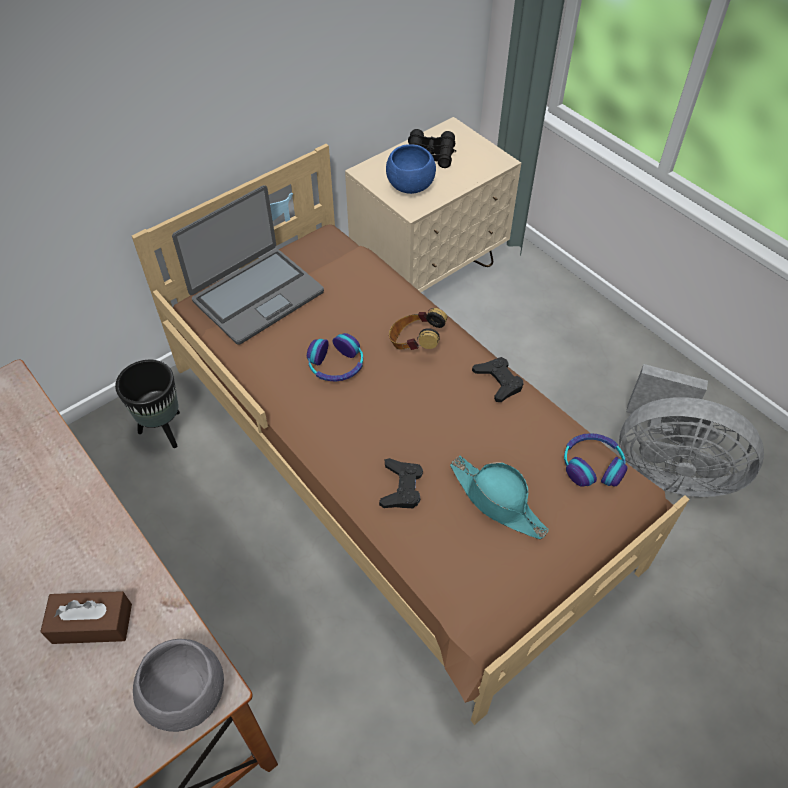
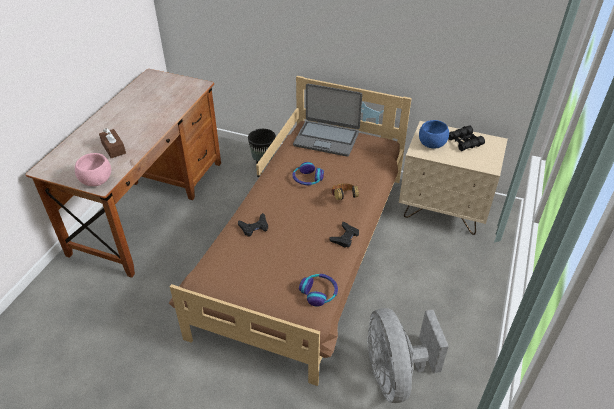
camera: 60 degrees right, 10 degrees down
grey bowl [133,639,224,732] -> pink bowl [75,153,111,186]
turquoise hat [450,456,549,539] -> none

